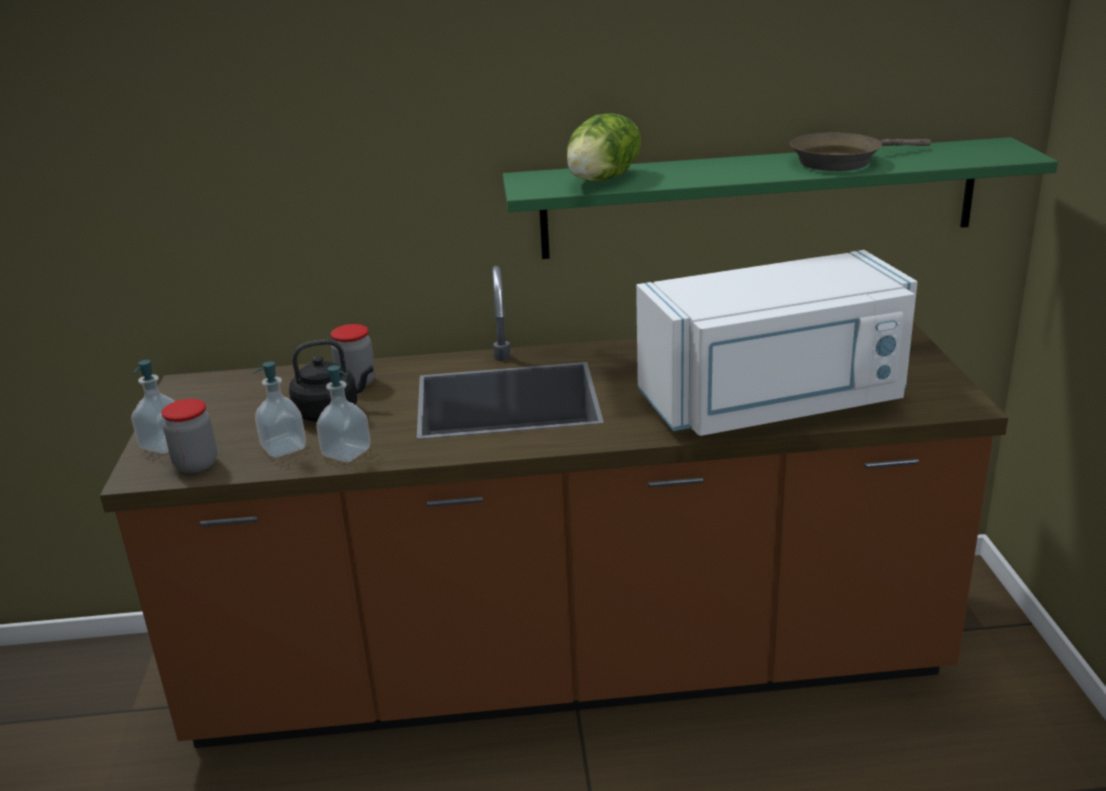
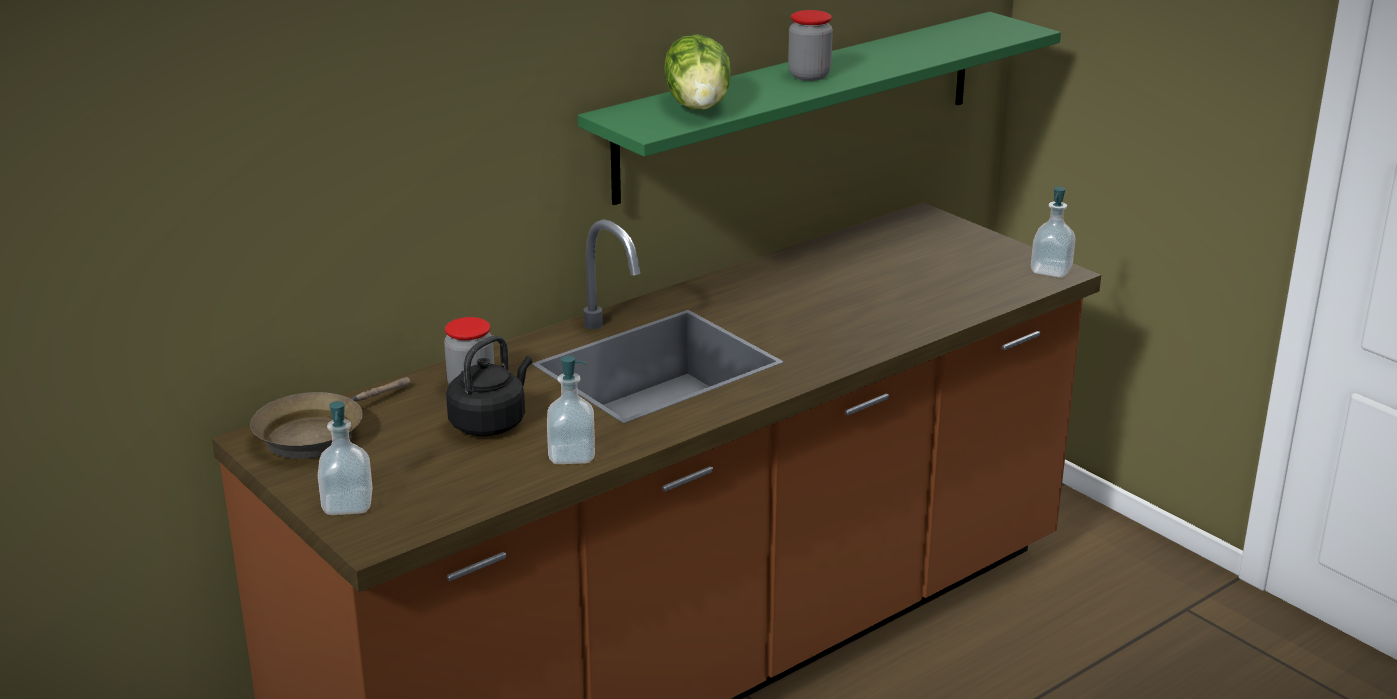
camera: 35 degrees left, 0 degrees up
jar [161,399,217,473] -> jar moved to [788,10,833,81]
soap dispenser [254,361,306,458] -> soap dispenser moved to [1031,187,1076,278]
white microwave [636,250,918,436] -> none
brown frying pan [790,133,931,171] -> brown frying pan moved to [250,377,410,459]

